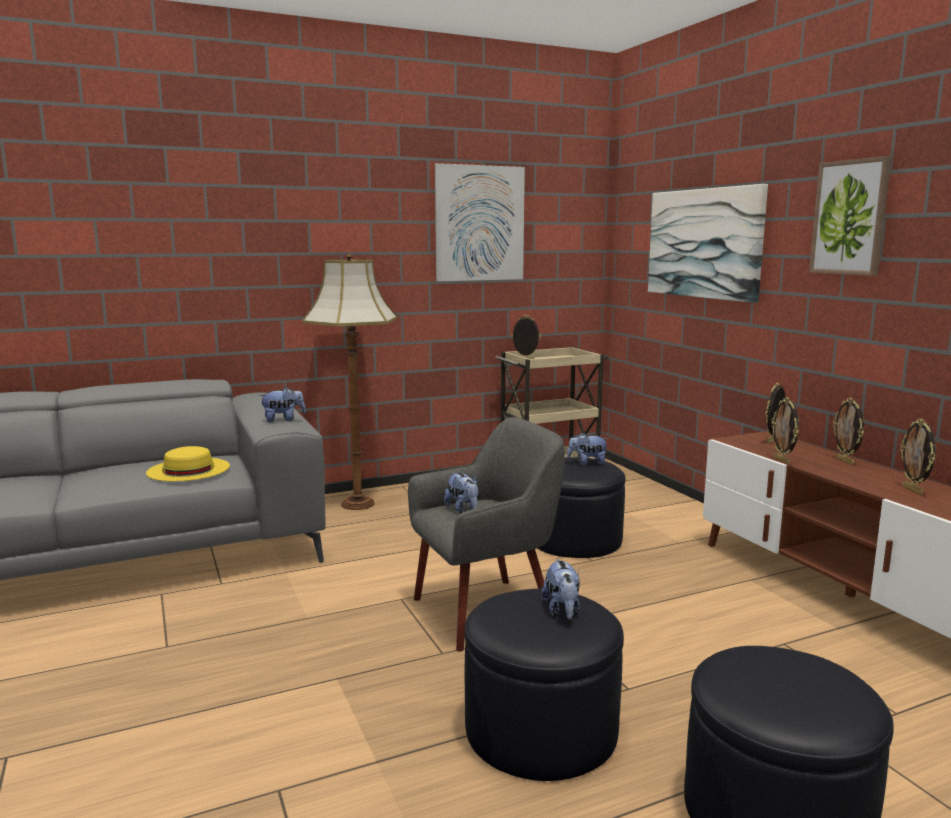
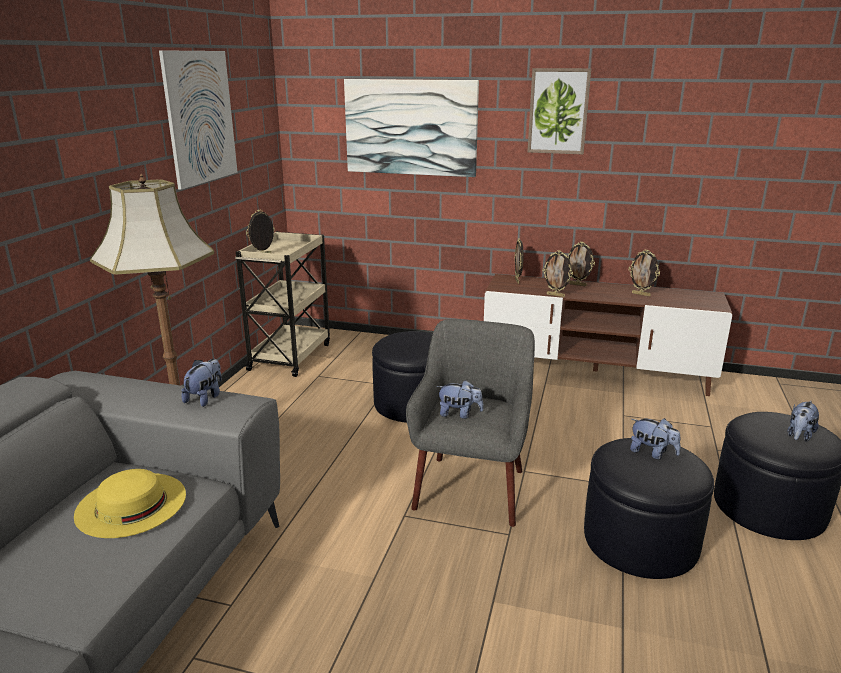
camera: 50 degrees left, 10 degrees up
plush toy [567,432,609,465] -> plush toy moved to [788,401,819,442]

